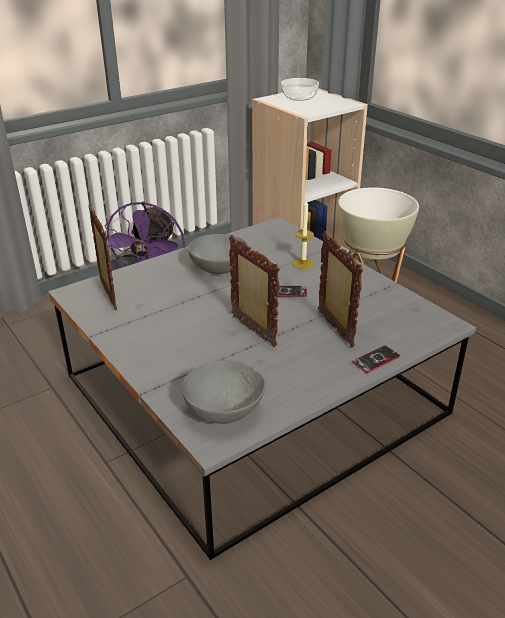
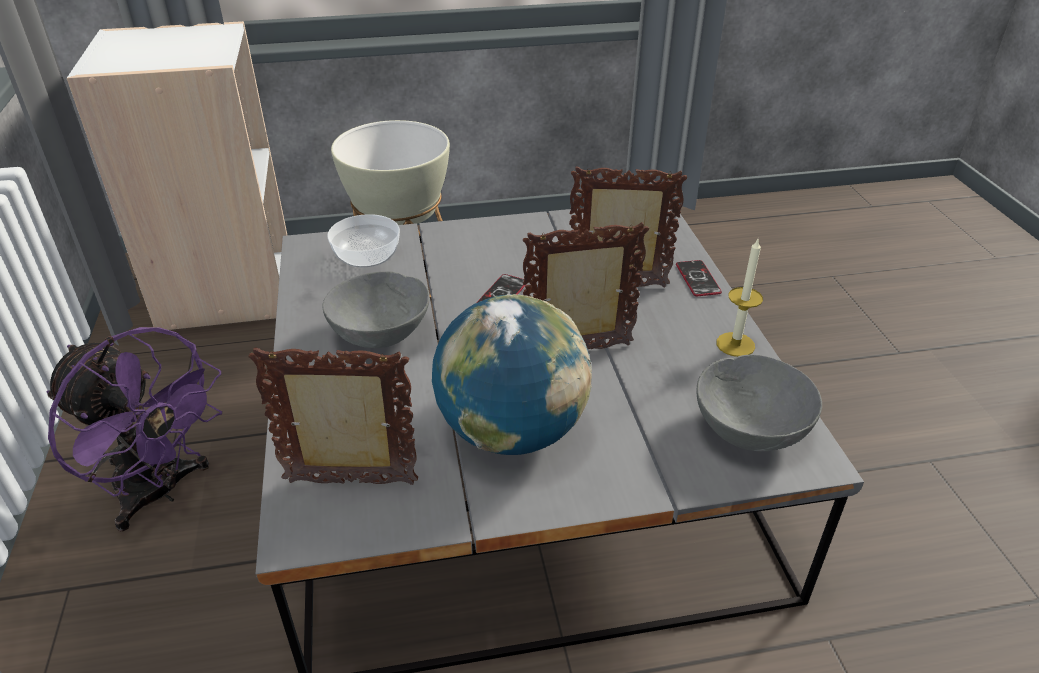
camera: 65 degrees left, 5 degrees up
bowl [281,78,319,101] -> bowl moved to [328,214,400,267]
candle [293,200,314,269] -> candle moved to [716,239,763,357]
none -> globe [432,294,592,455]

